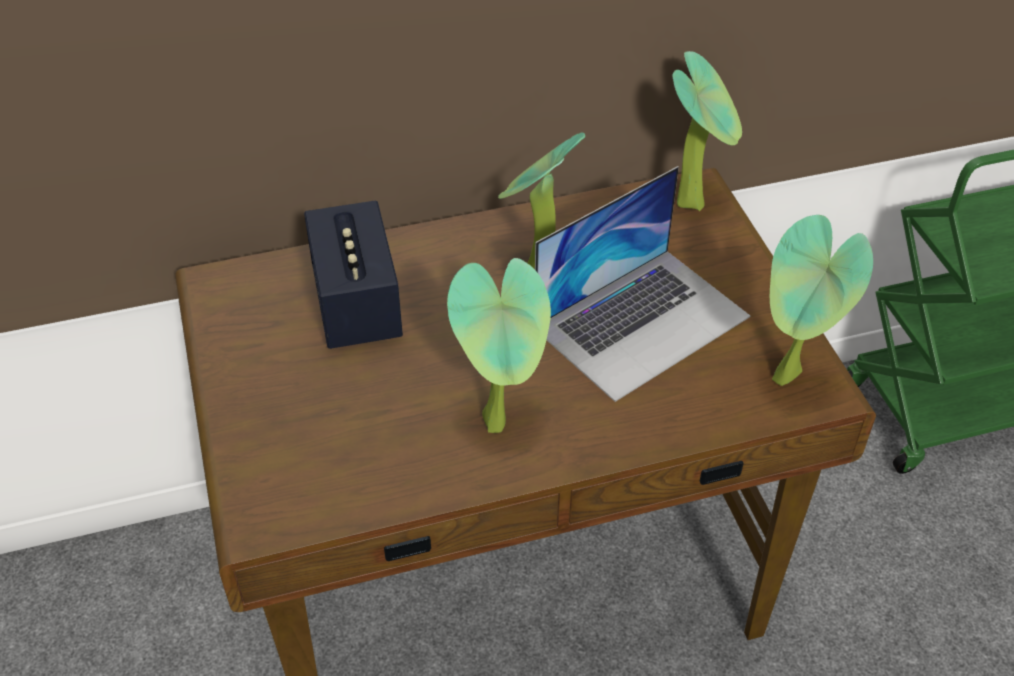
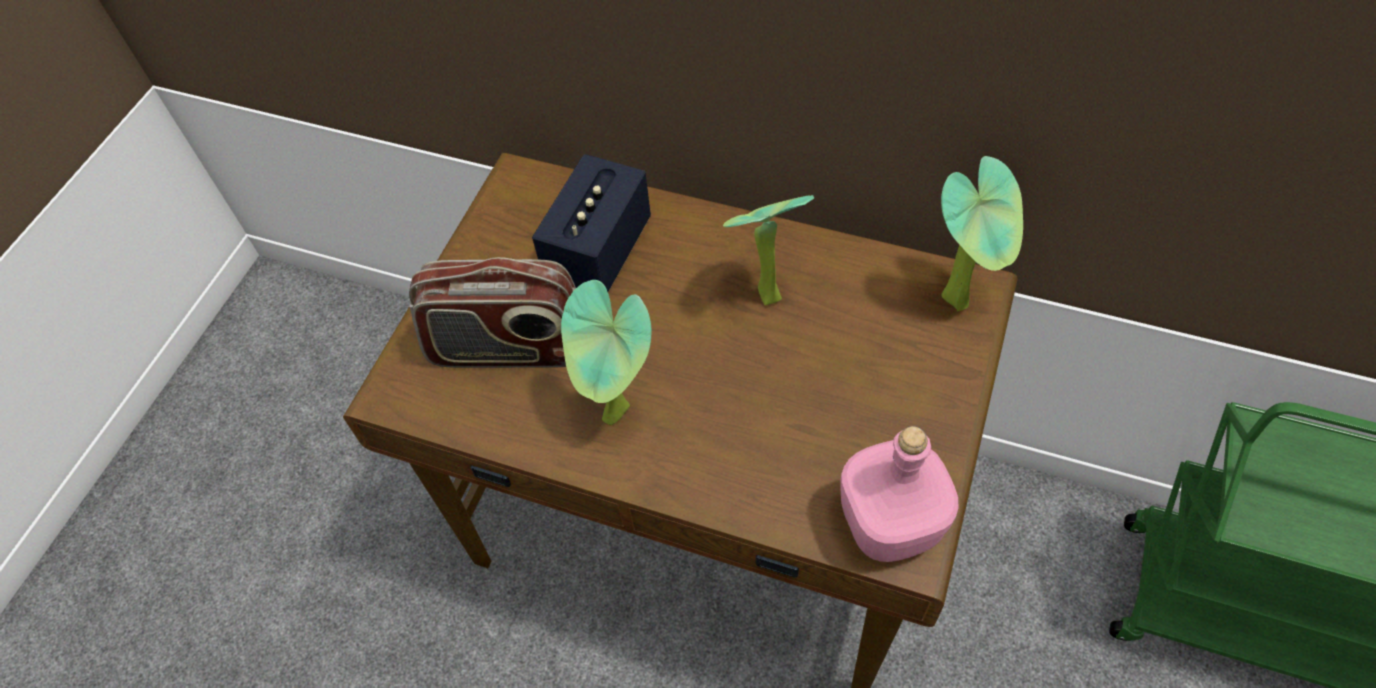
camera: 40 degrees right, 10 degrees up
laptop [535,166,750,402] -> none
potted plant [770,215,873,386] -> pink bottle [840,426,959,562]
none -> radio [409,257,576,368]

